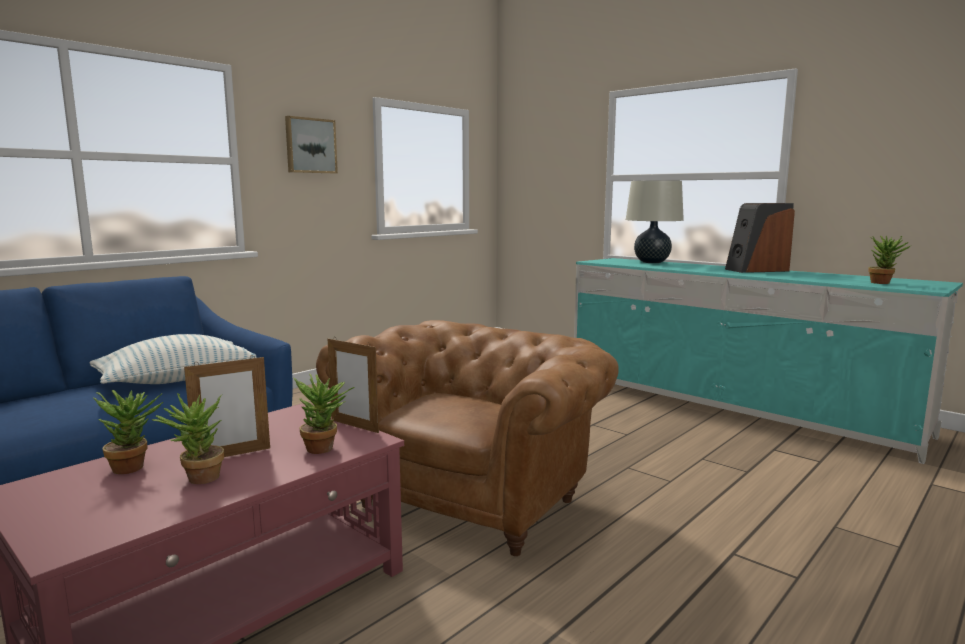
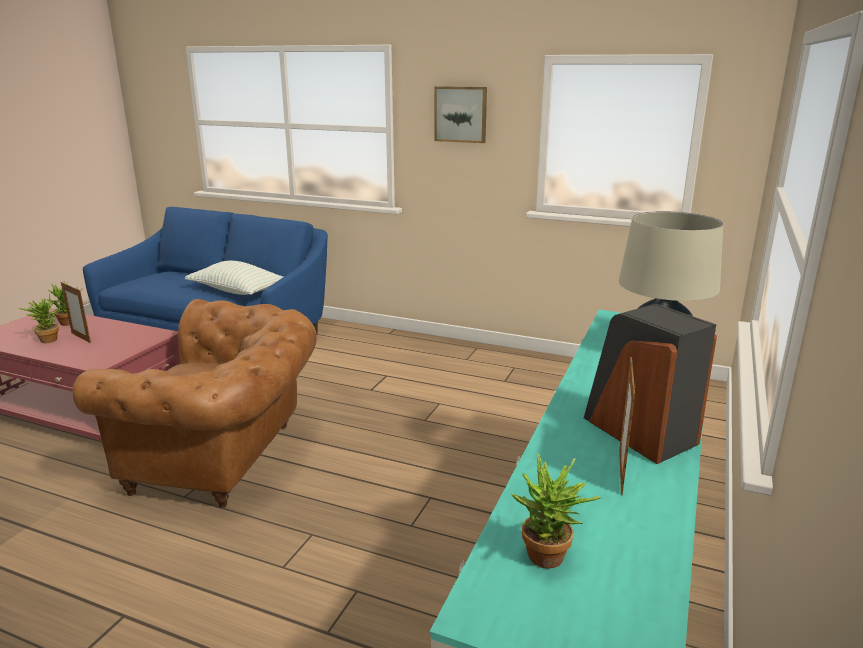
camera: 70 degrees right, 10 degrees up
potted plant [294,374,354,454] -> none
picture frame [328,339,379,433] -> picture frame moved to [619,357,635,495]

